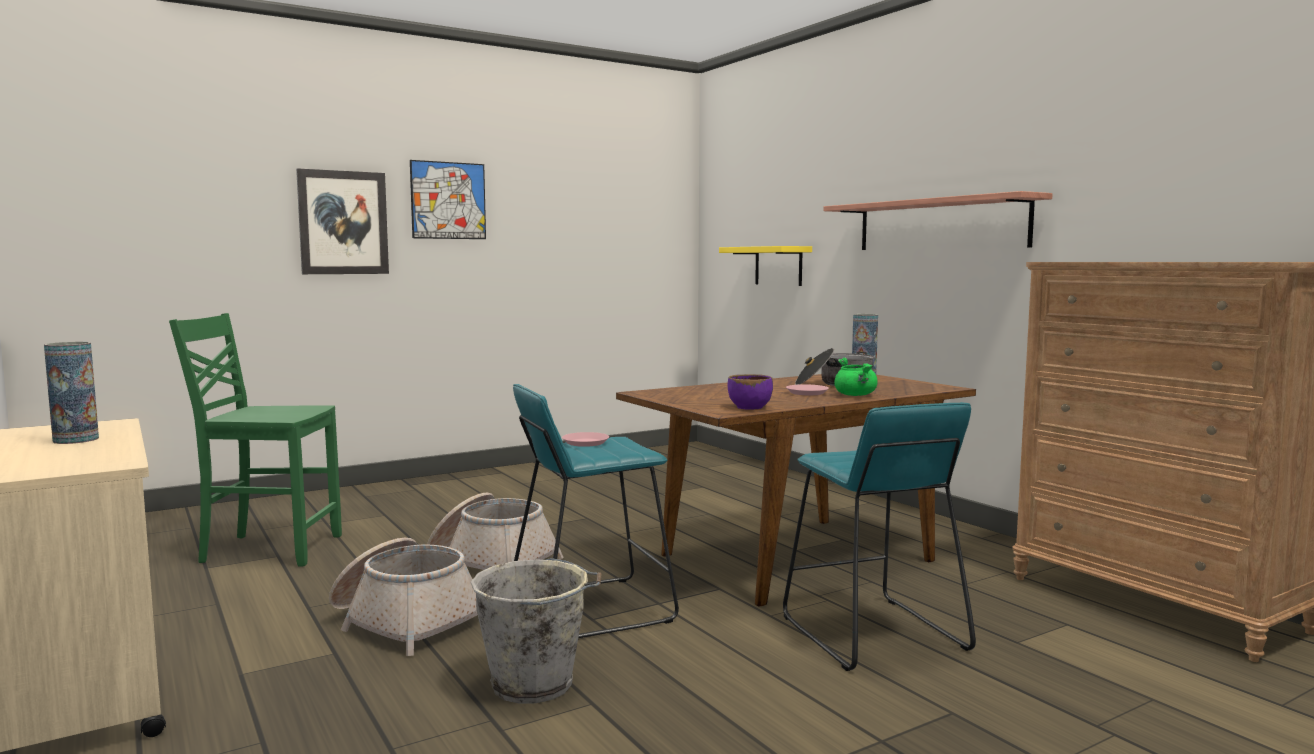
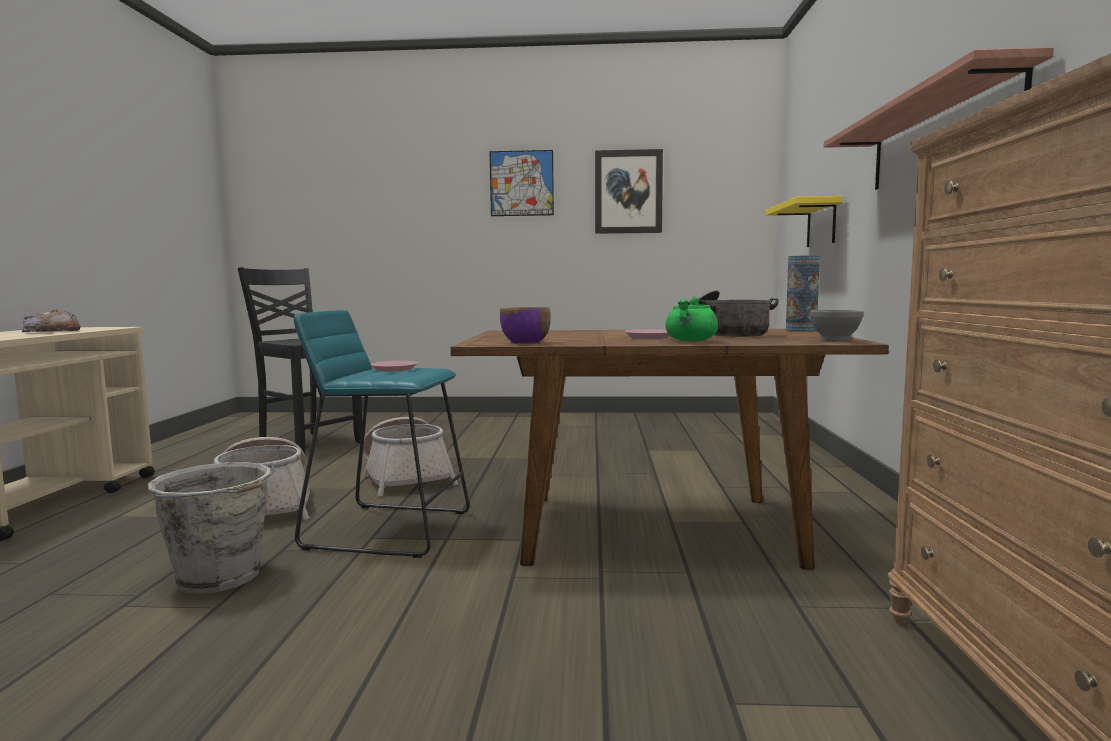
camera: 35 degrees right, 0 degrees up
vase [44,342,99,444] -> bread [22,309,81,332]
green chair [169,313,342,567] -> black chair [238,267,362,454]
picture [296,168,389,274] -> picture moved to [595,149,663,234]
turquoise stool [783,402,976,671] -> none
none -> grey bowl [810,310,864,341]

